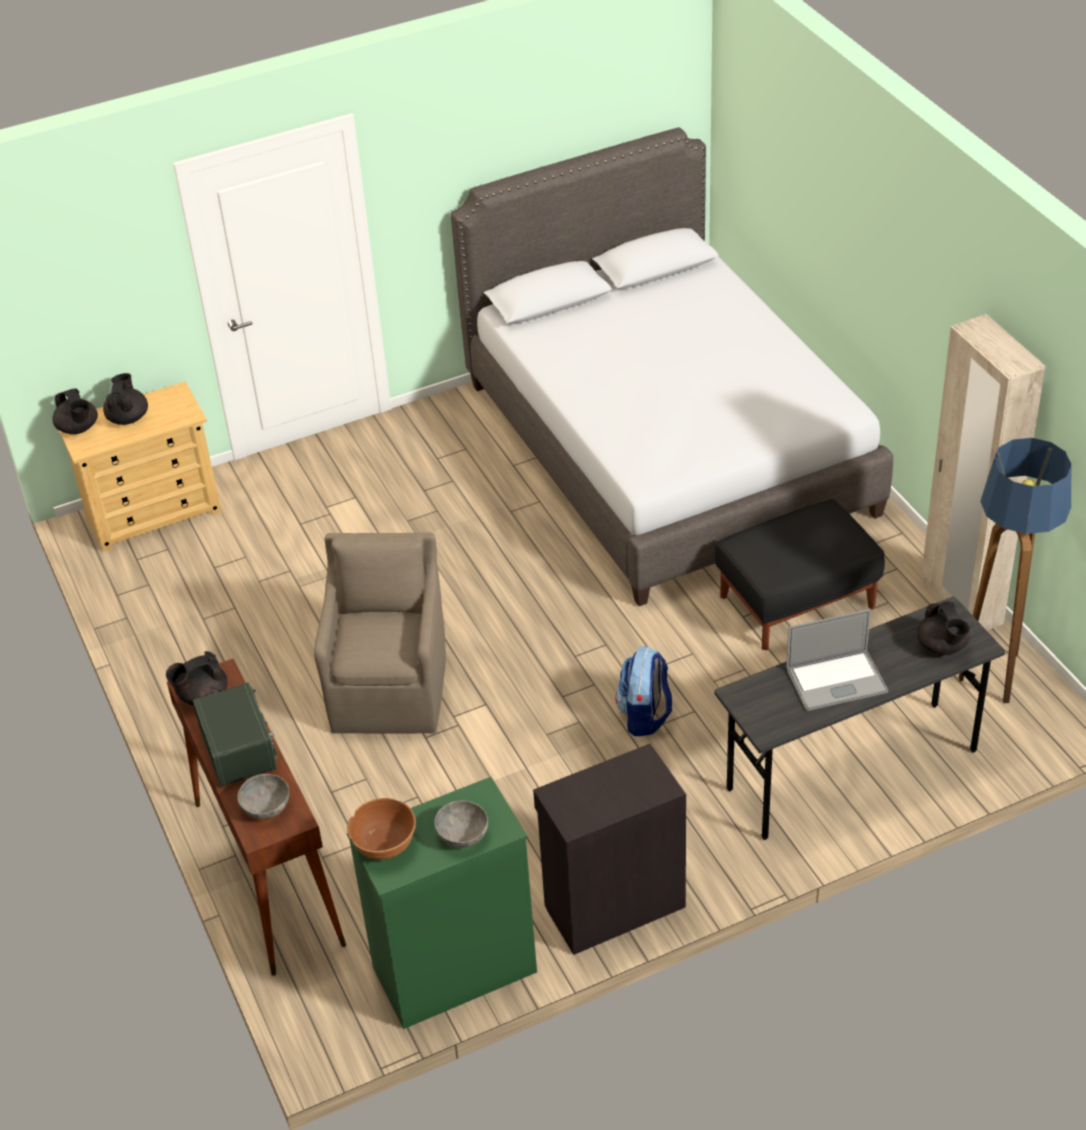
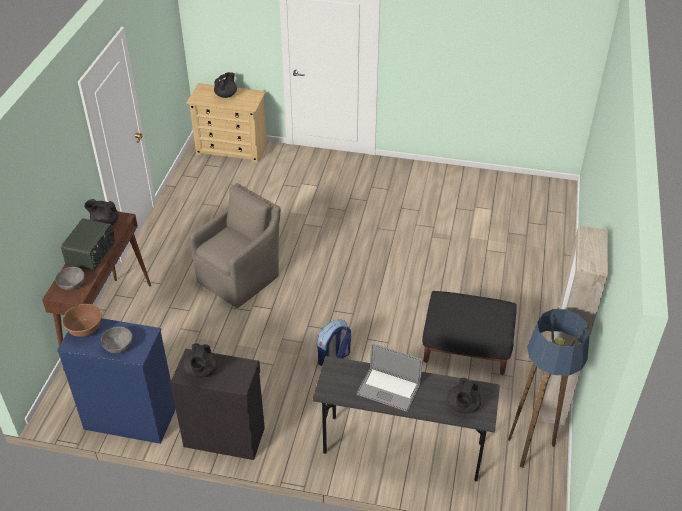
camera: 35 degrees right, 0 degrees up
black teapot [52,388,98,434] -> black teapot moved to [183,343,217,378]
green dresser [347,777,537,1029] -> blue dresser [57,318,176,444]
grey bed [450,127,893,606] -> none

